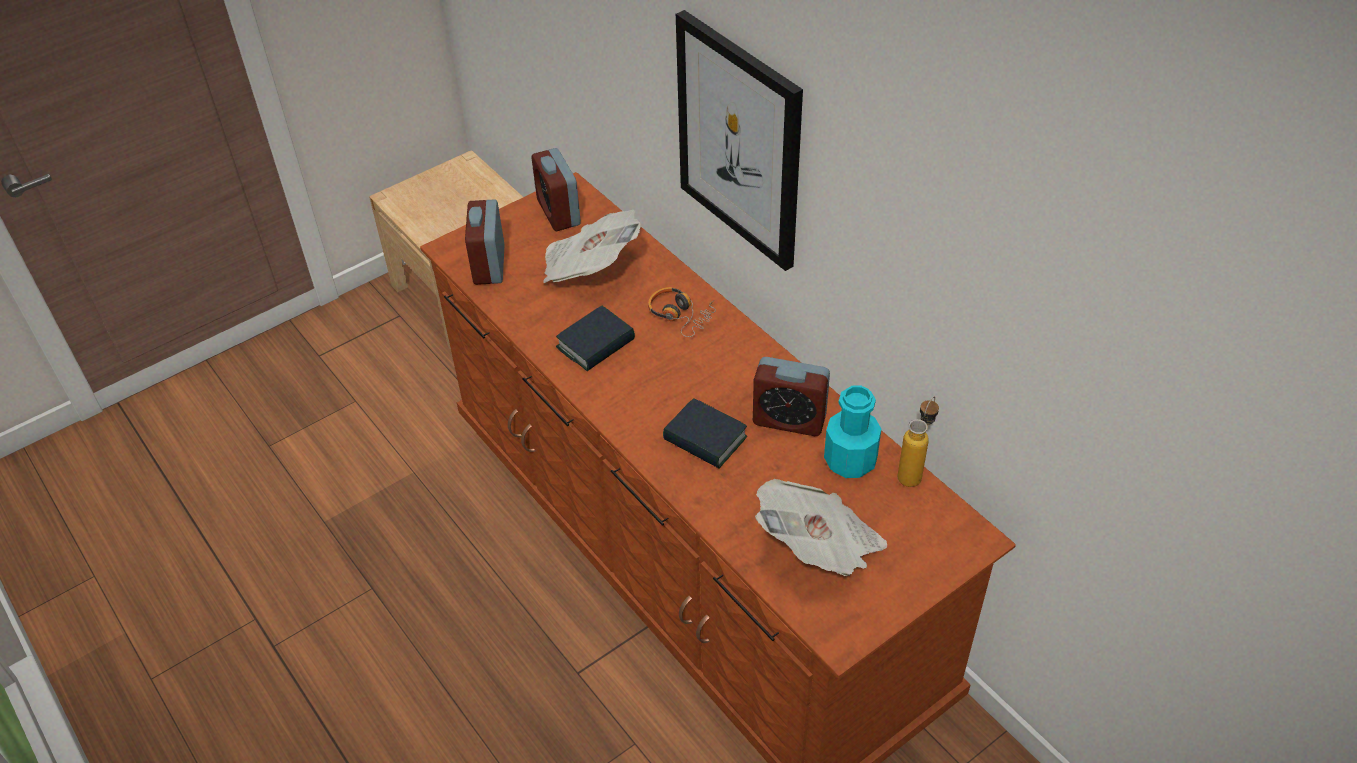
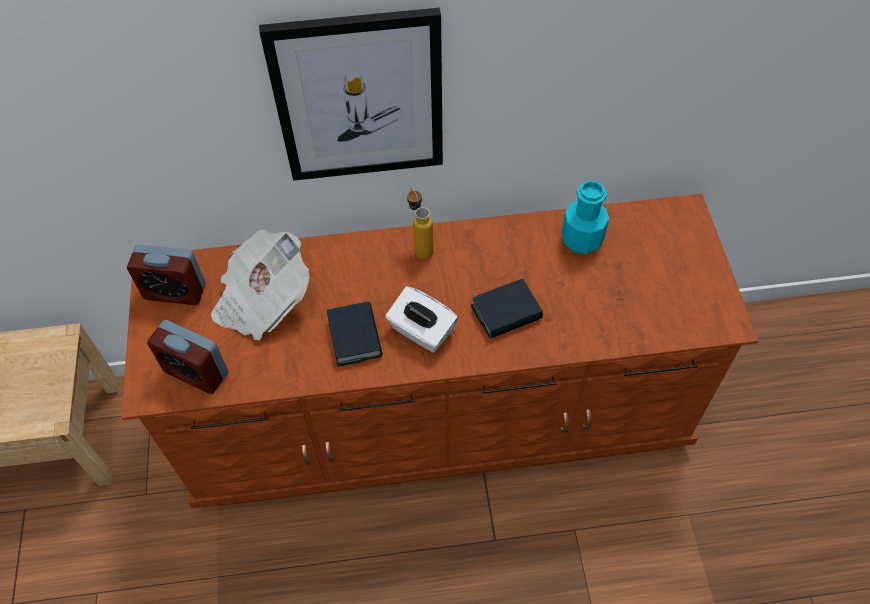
camera: 60 degrees left, 10 degrees up
headphones [648,287,716,337] -> none
alarm clock [753,357,830,436] -> none
newspaper [755,479,887,576] -> none
bottle [898,397,939,487] -> bottle moved to [407,188,434,259]
none -> white tissue box [385,286,458,353]

